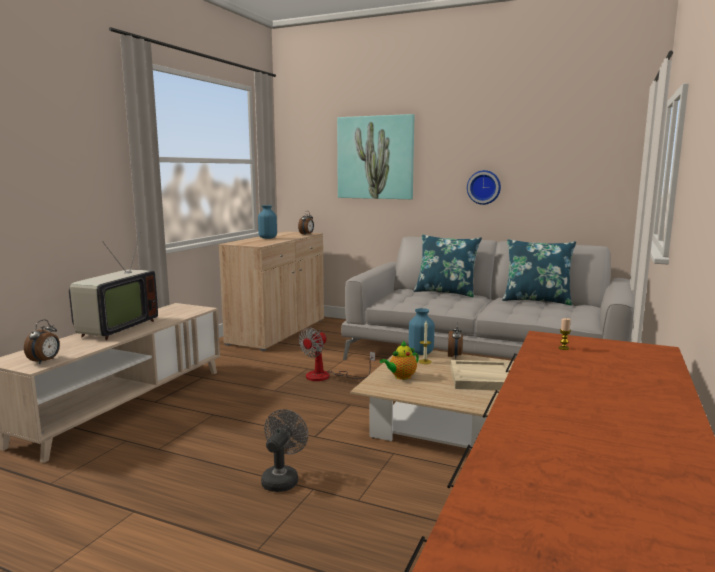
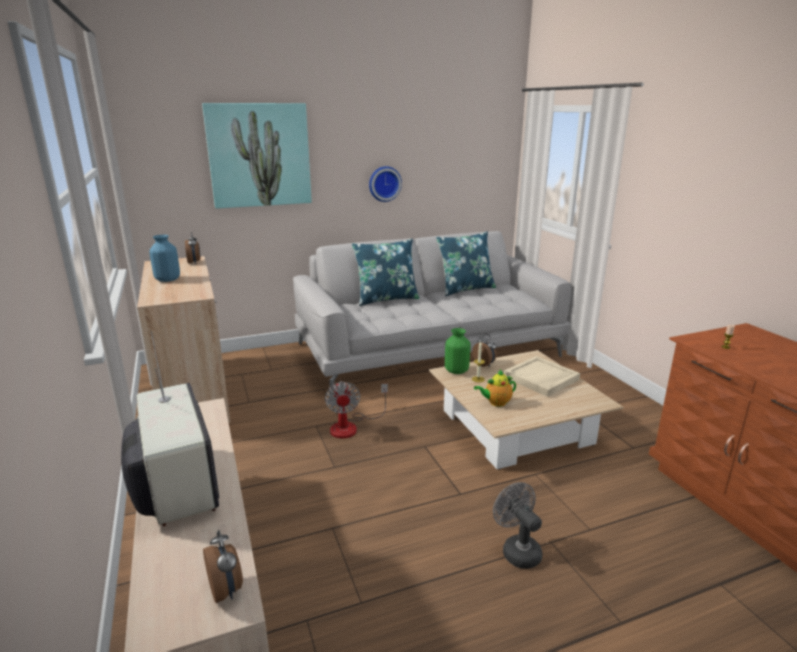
camera: 45 degrees left, 10 degrees up
teapot [380,341,419,380] -> teapot turned 60 degrees clockwise [474,370,516,407]
blue vase [409,308,435,355] -> green vase [445,328,470,374]

